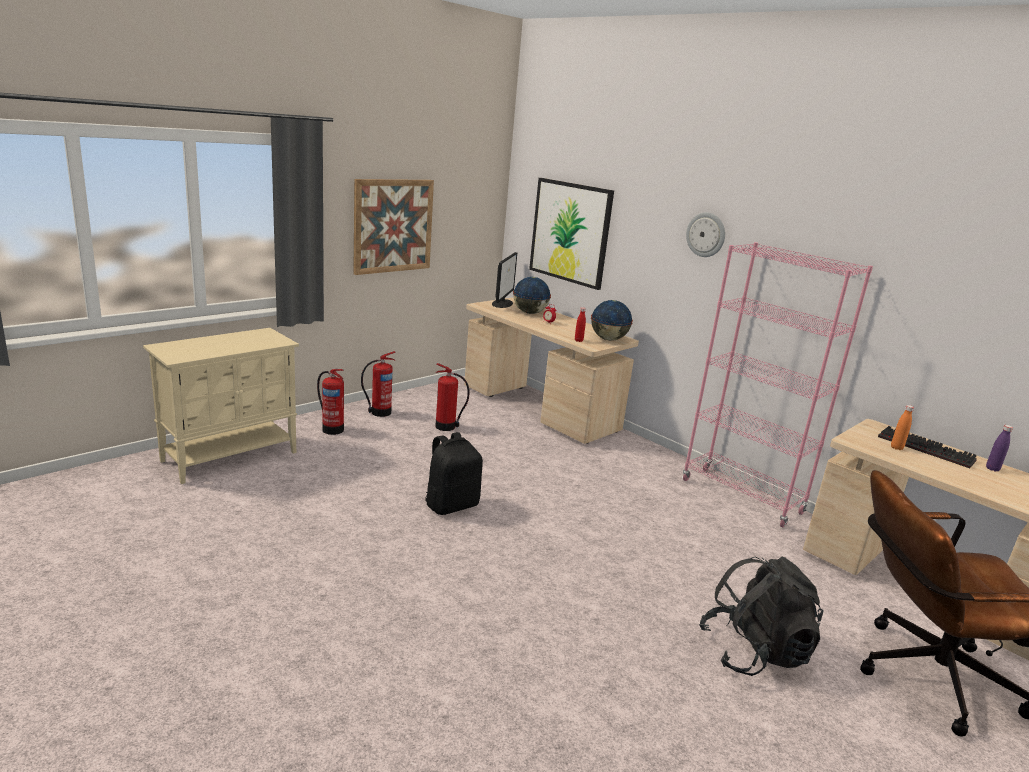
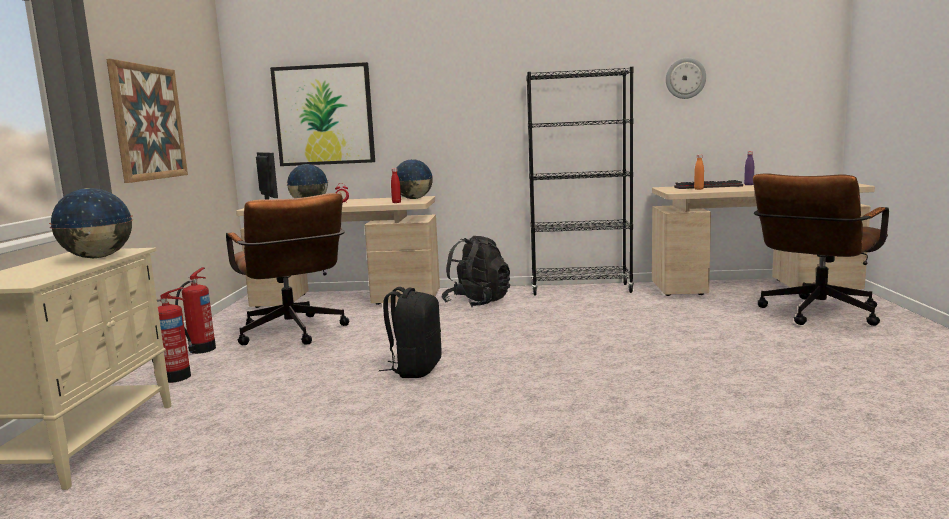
camera: 40 degrees left, 10 degrees down
fire extinguisher [436,363,470,431] -> brown office chair [226,193,349,345]
pink bookcase [682,242,873,527] -> black bookcase [526,67,634,296]
wall clock [686,212,725,257] -> wall clock moved to [666,58,706,99]
black backpack [699,556,824,676] -> black backpack moved to [441,236,510,307]
none -> globe [49,188,133,258]

